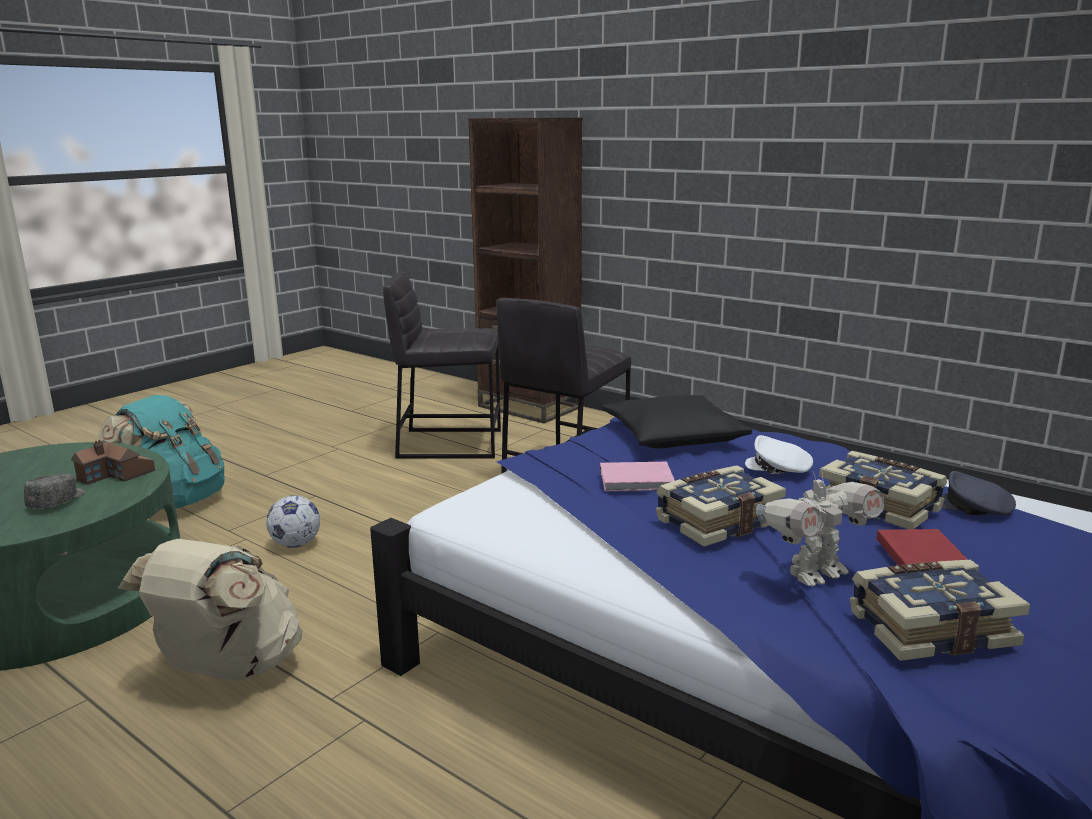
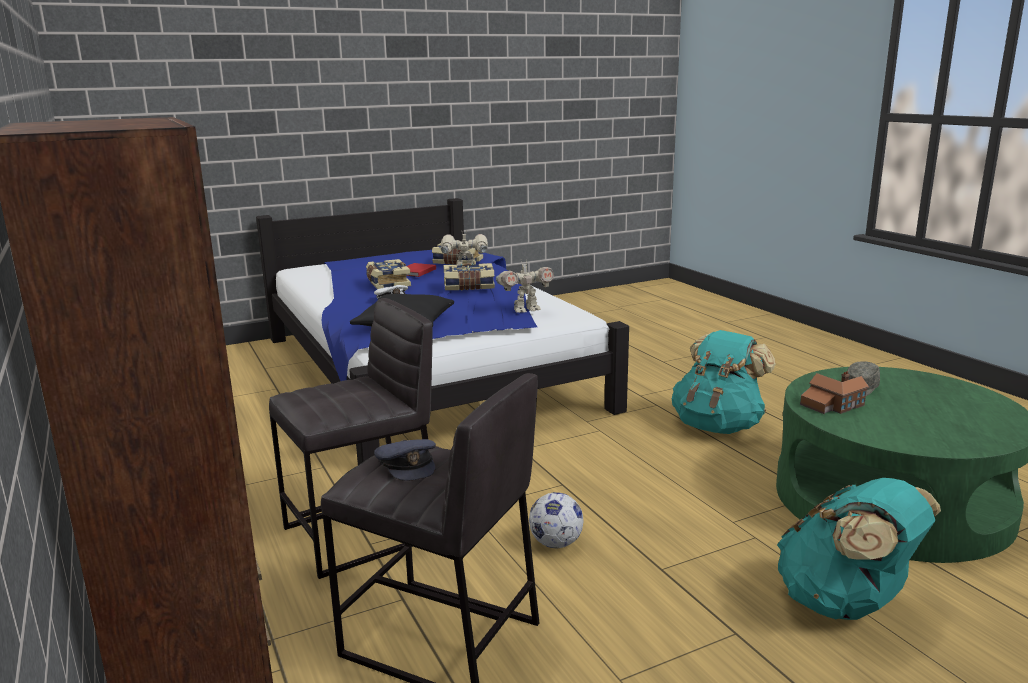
camera: 155 degrees left, 0 degrees up
beige backpack [118,539,302,681] -> turquoise backpack [672,330,776,434]
football [266,495,320,548] -> football moved to [529,492,583,548]
pink book [600,462,675,491] -> none
grey cap [942,471,1016,515] -> grey cap moved to [374,439,436,480]
none -> toy robot [496,261,554,313]

